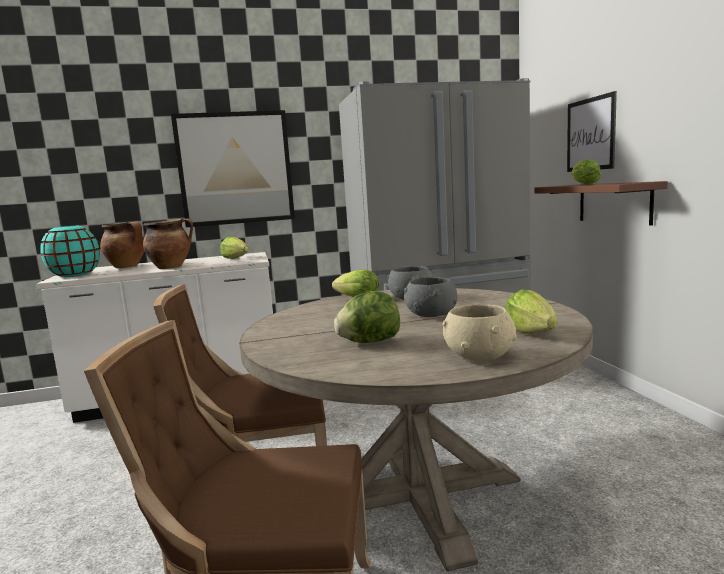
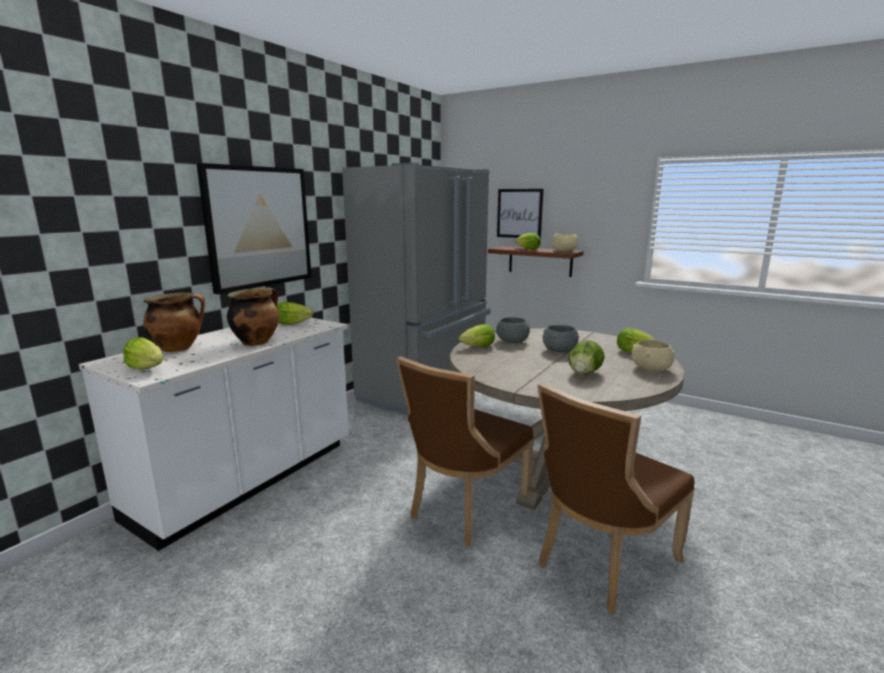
camera: 45 degrees left, 5 degrees up
turquoise vase [40,226,100,277] -> lettuce [123,337,163,370]
none -> beige bowl [552,233,578,252]

